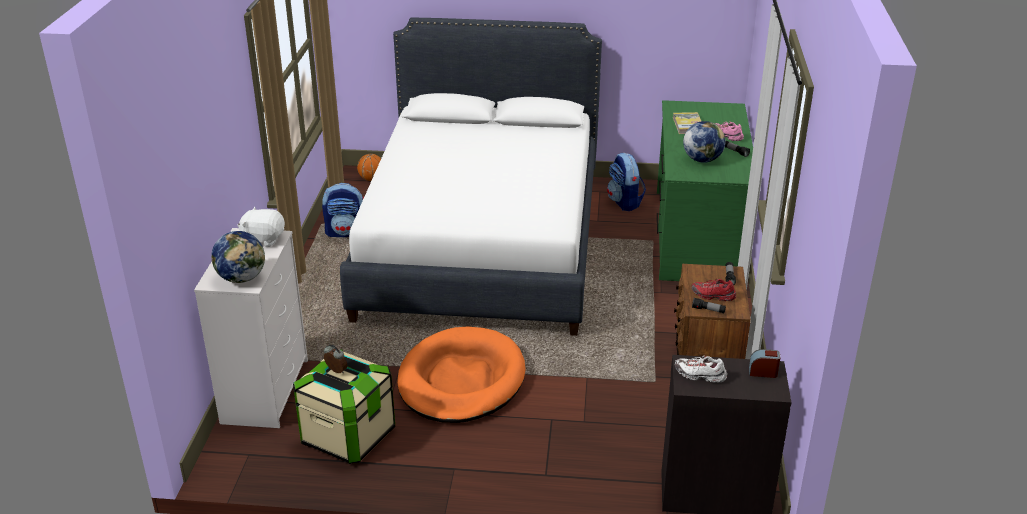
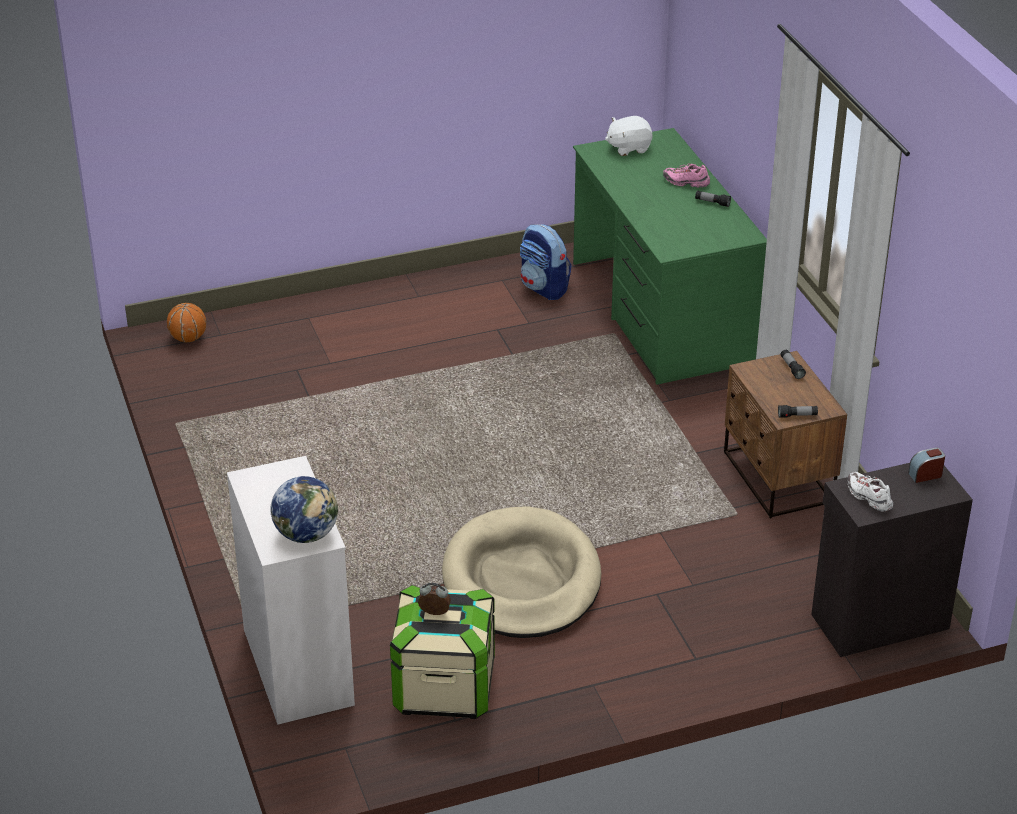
camera: 25 degrees left, 5 degrees up
white plush toy [237,206,285,247] -> white plush toy moved to [605,116,653,156]
backpack [322,183,364,237] -> none
white bed [340,17,602,336] -> none
orange dog bed [397,326,526,423] -> beige dog bed [442,506,601,638]
book [673,112,701,134] -> none
white shoe [675,356,727,383] -> white shoe turned 60 degrees clockwise [848,472,893,512]
globe [683,121,725,163] -> none
red shoe [692,279,736,301] -> none

